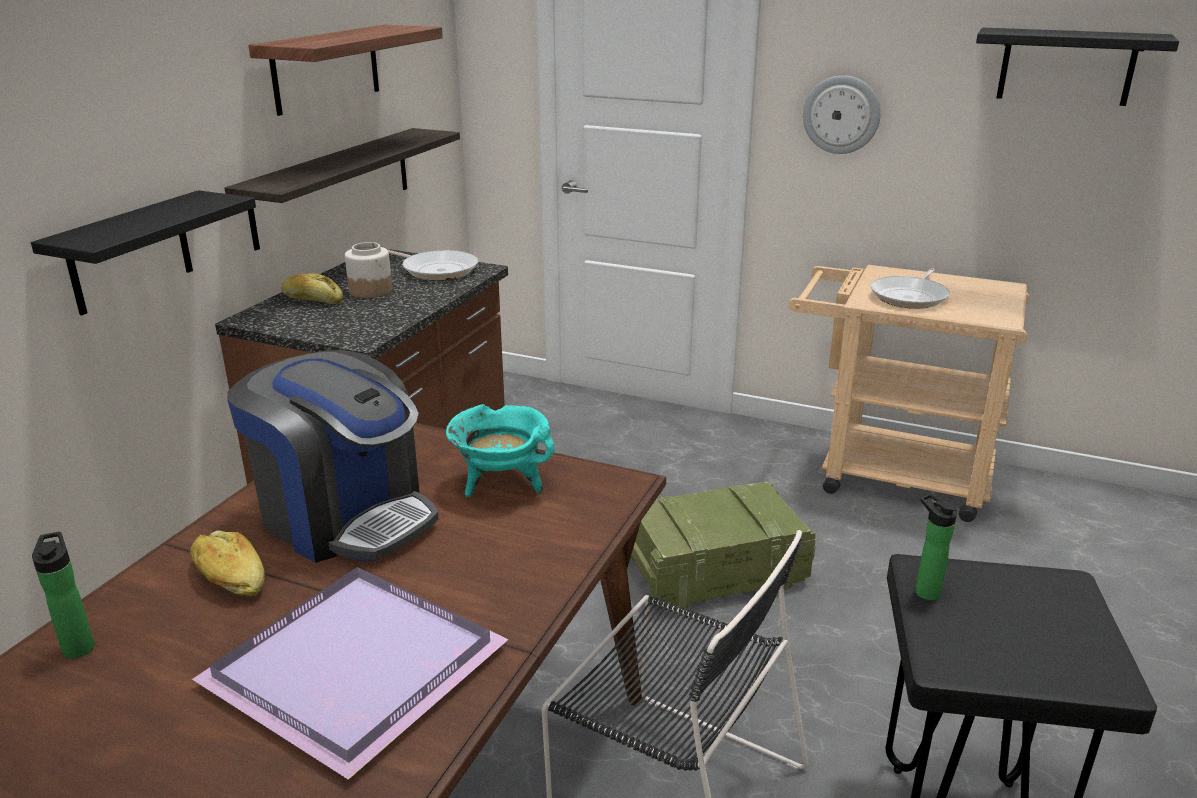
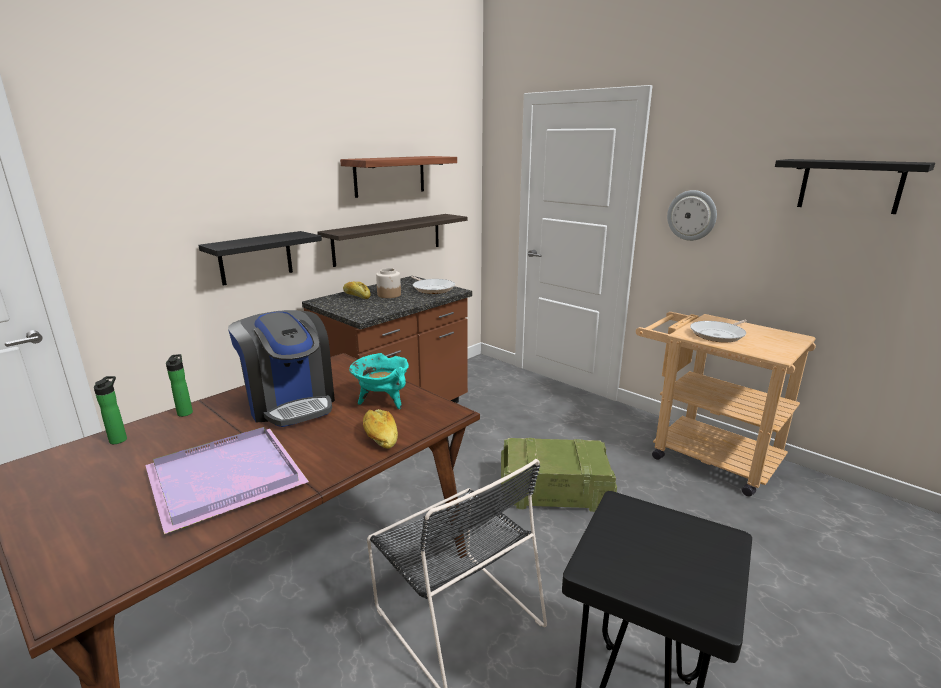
camera: 20 degrees right, 5 degrees down
bread [190,530,265,596] -> bread moved to [363,409,398,449]
bottle [915,494,957,601] -> bottle moved to [166,354,193,417]

